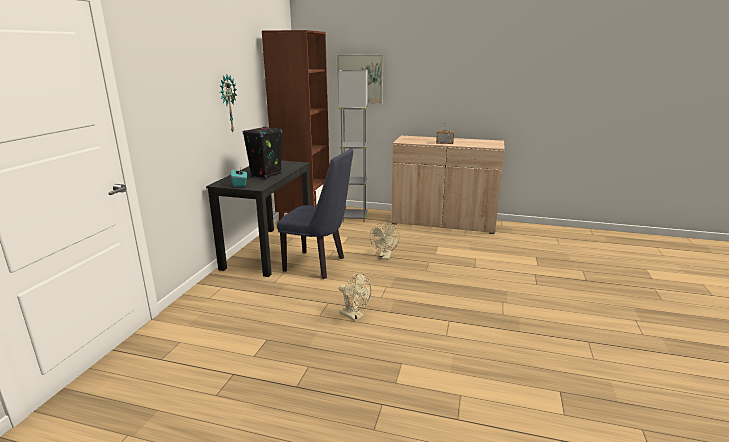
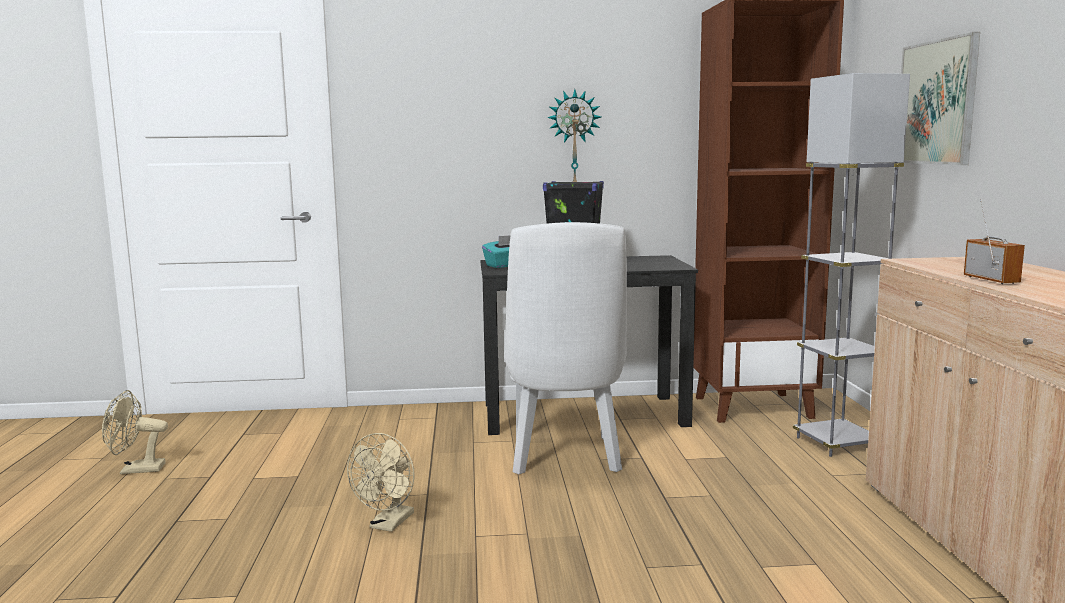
camera: 70 degrees right, 10 degrees down
blue chair [277,148,353,279] -> white chair [504,222,627,474]
beige fan [370,222,400,260] -> beige fan moved to [102,390,168,474]

